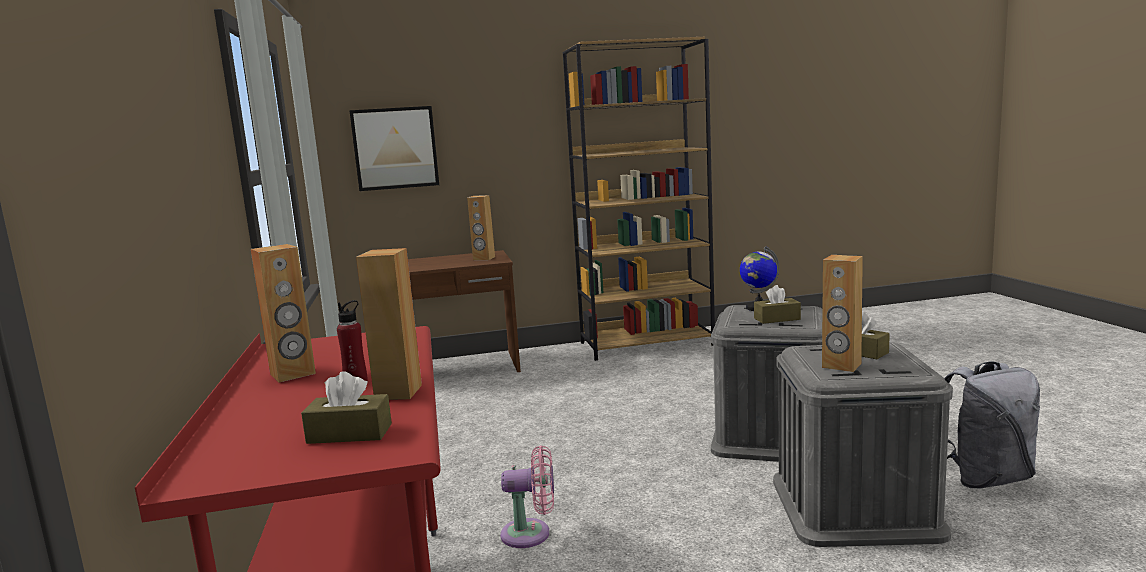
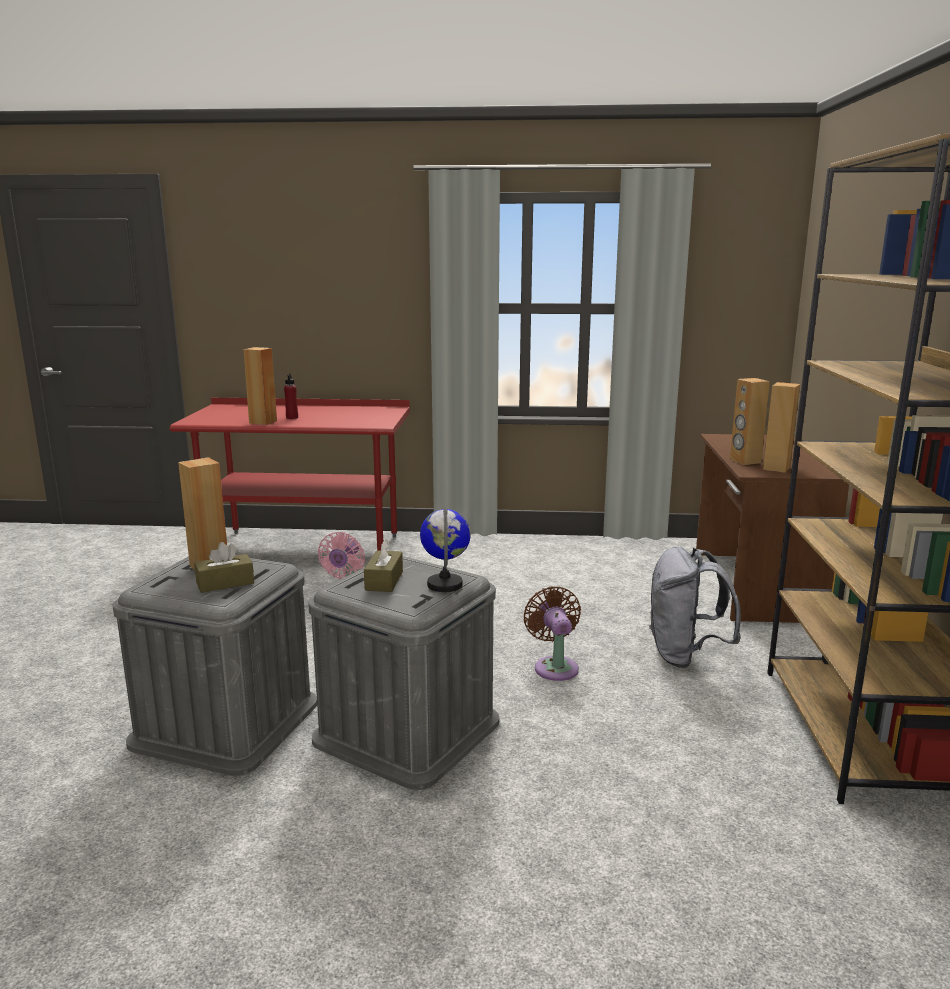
camera: 105 degrees right, 5 degrees up
brown speaker [251,244,316,383] -> brown speaker moved to [730,378,770,465]
brown tissue box [301,371,392,444] -> none
picture [349,106,439,191] -> none
grey backpack [944,361,1040,489] -> grey backpack moved to [649,547,741,668]
none -> brown fan [524,586,581,681]

